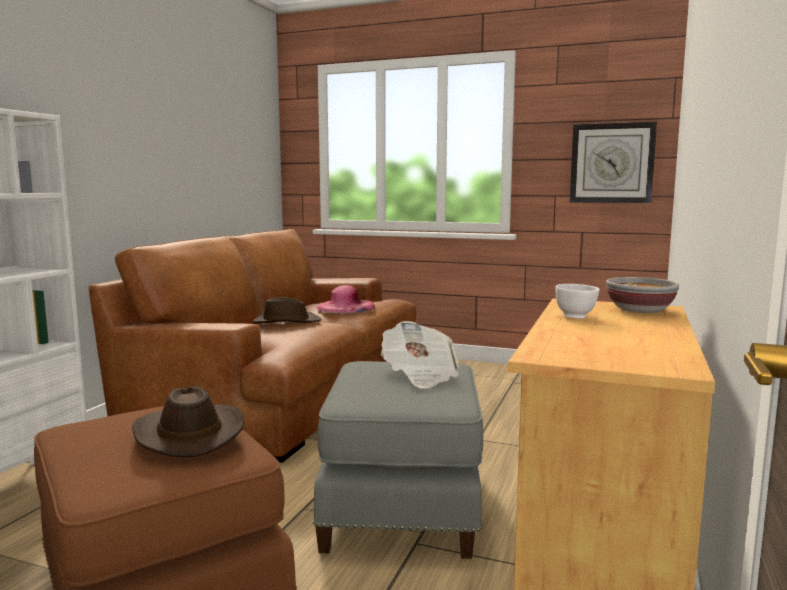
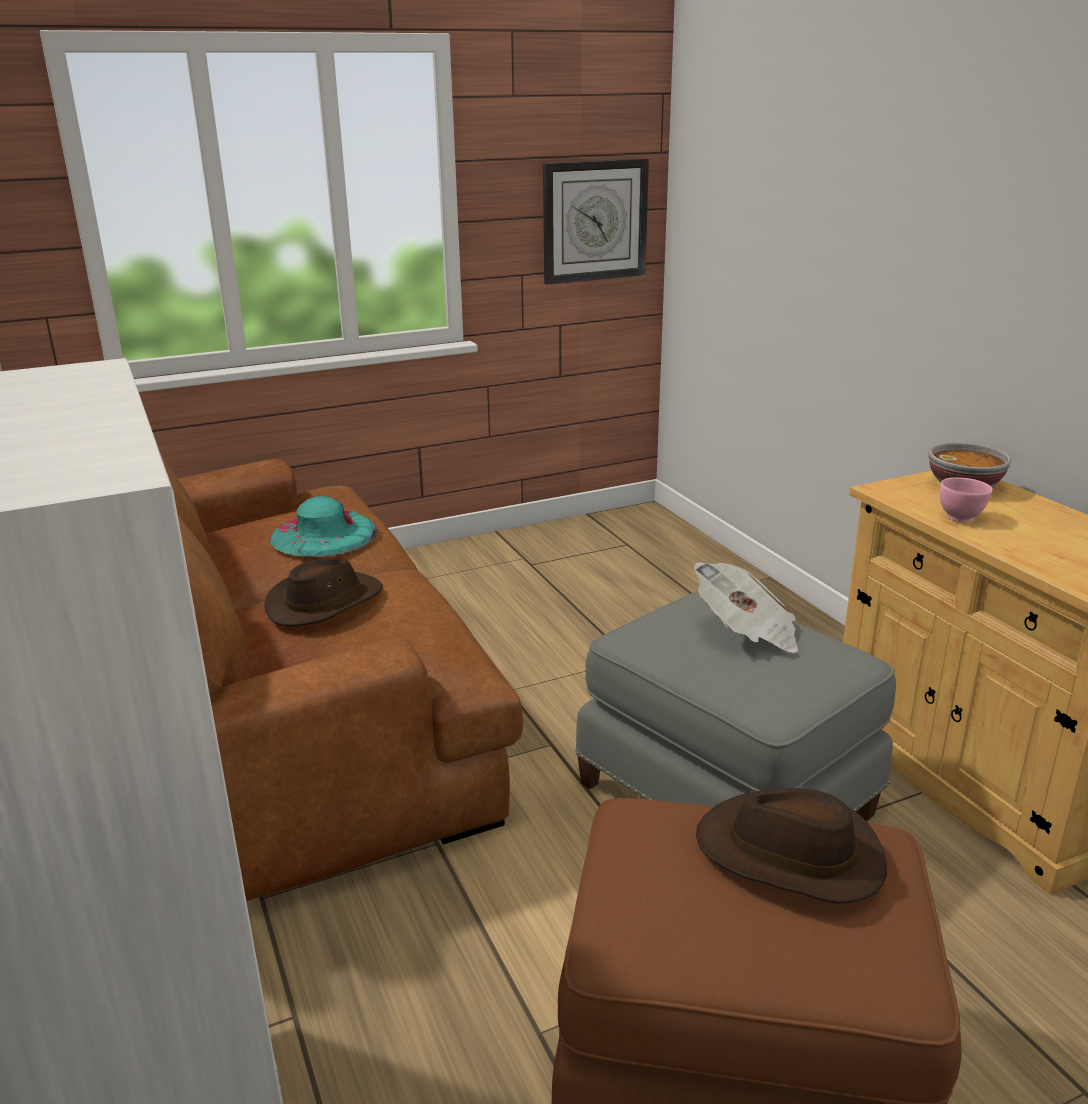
camera: 45 degrees left, 15 degrees up
pink hat [316,285,375,313] -> turquoise hat [269,496,378,557]
white bowl [556,284,599,319] -> pink bowl [940,477,993,522]

